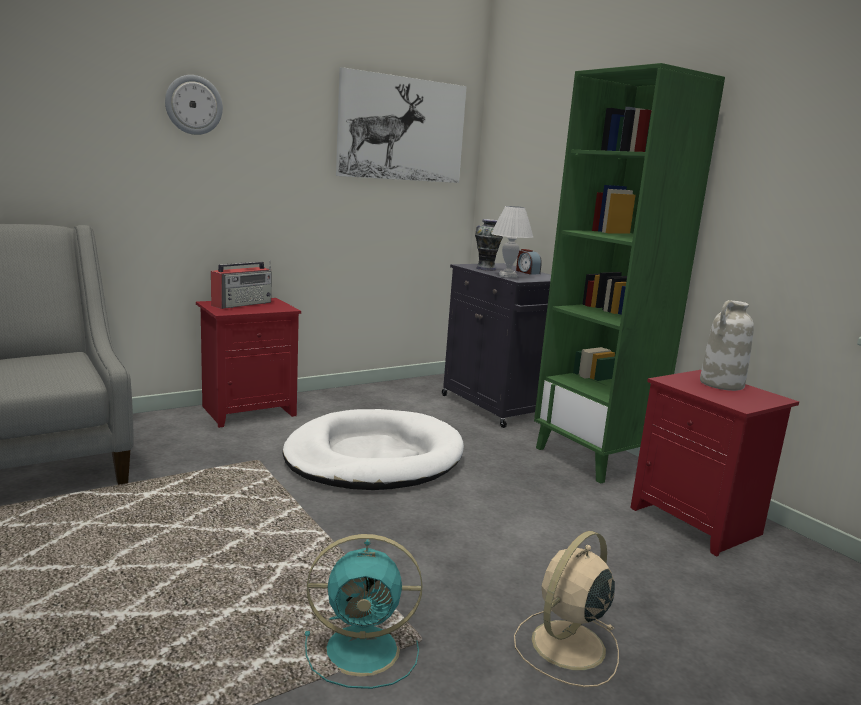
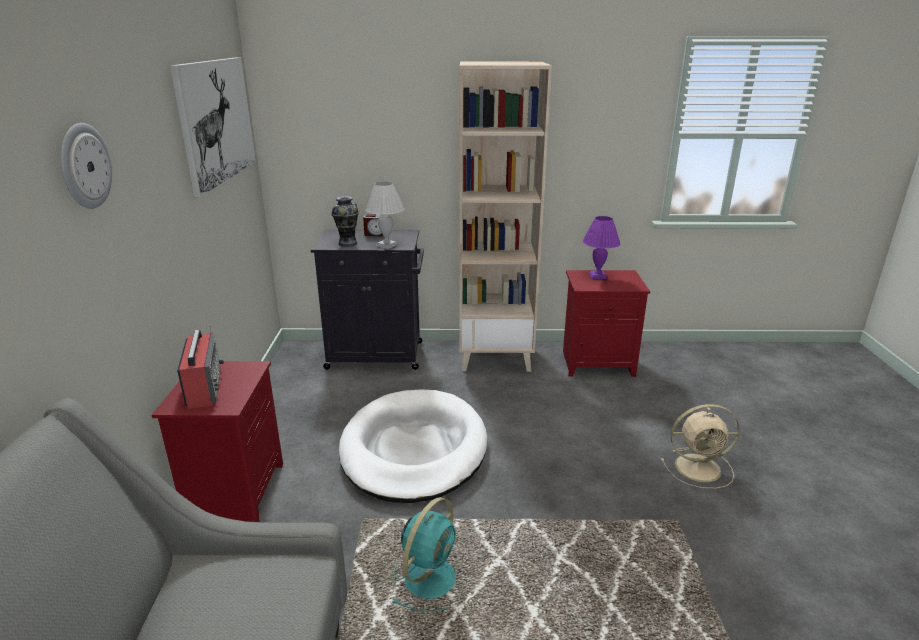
camera: 55 degrees left, 10 degrees up
turquoise fan [305,534,422,689] -> turquoise fan moved to [393,497,456,612]
beige fan [514,531,619,687] -> beige fan turned 75 degrees counterclockwise [661,404,740,489]
green bookcase [534,63,725,484] -> beige bookcase [460,62,552,372]
white vase [700,300,754,391] -> purple table lamp [583,216,620,279]

